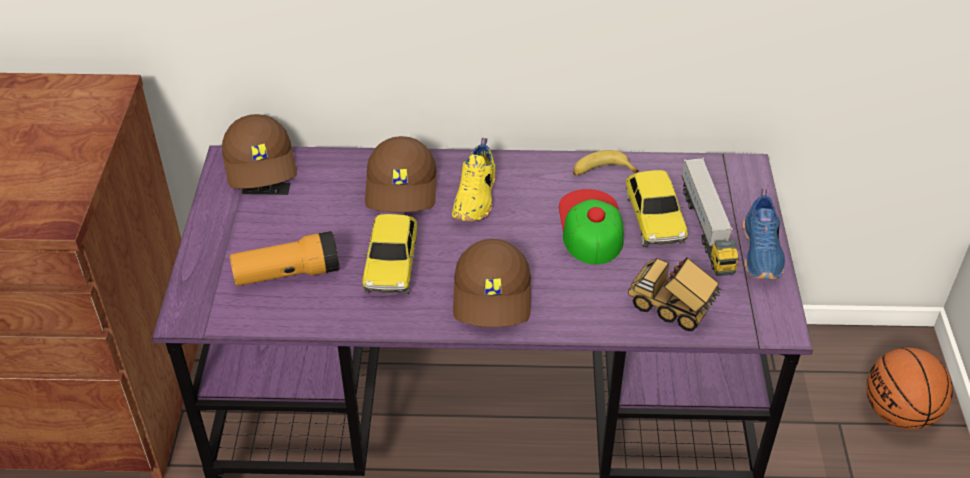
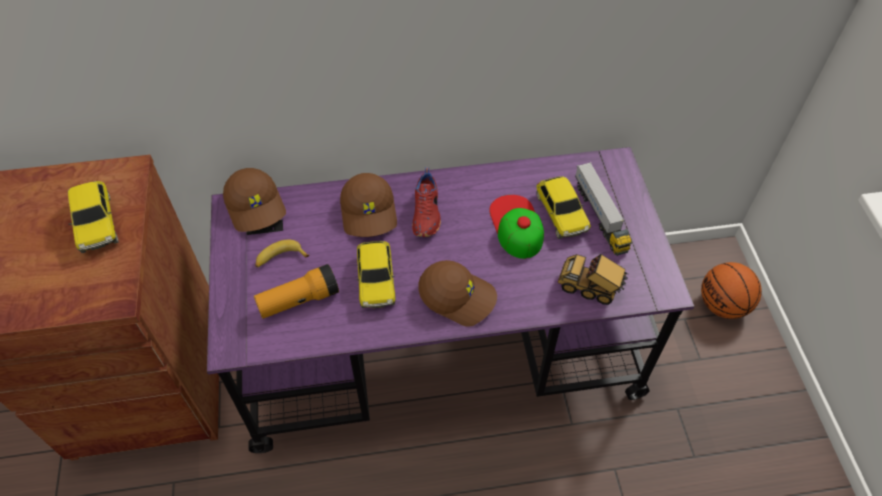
camera: 10 degrees left, 10 degrees up
yellow shoe [452,138,496,221] -> red shoe [412,167,441,237]
brown cap [453,239,531,327] -> brown cap turned 60 degrees counterclockwise [418,260,497,327]
banana [573,150,639,176] -> banana moved to [255,240,309,267]
blue shoe [743,189,785,279] -> none
none -> toy car [68,181,118,253]

